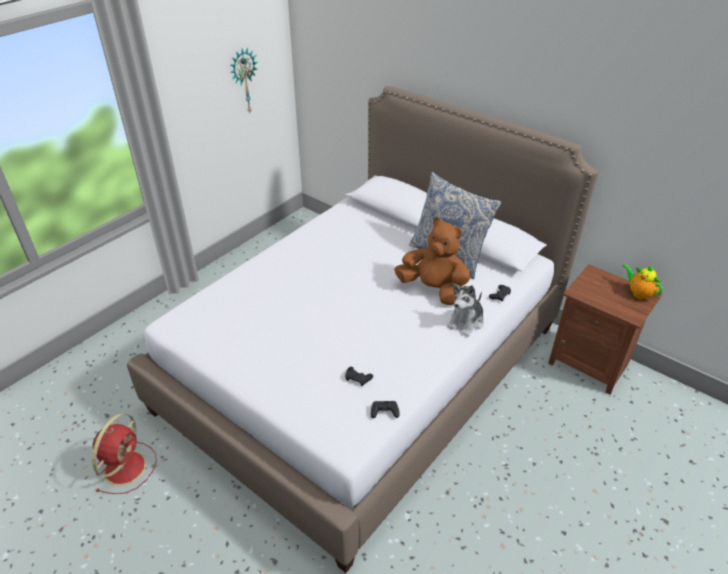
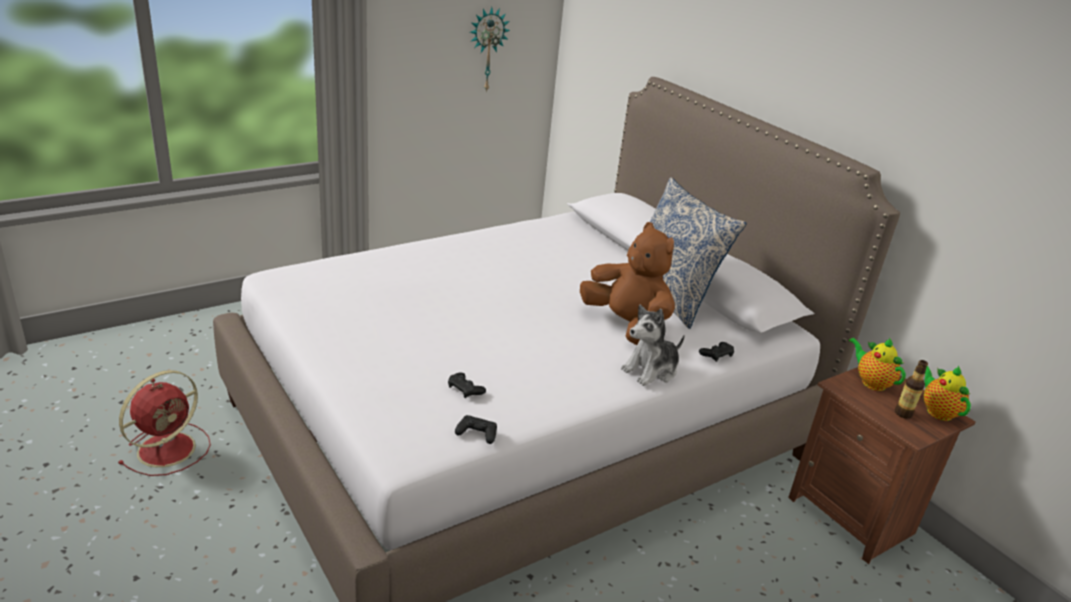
camera: 15 degrees right, 10 degrees down
none -> teapot [848,337,906,391]
none -> bottle [895,360,928,419]

